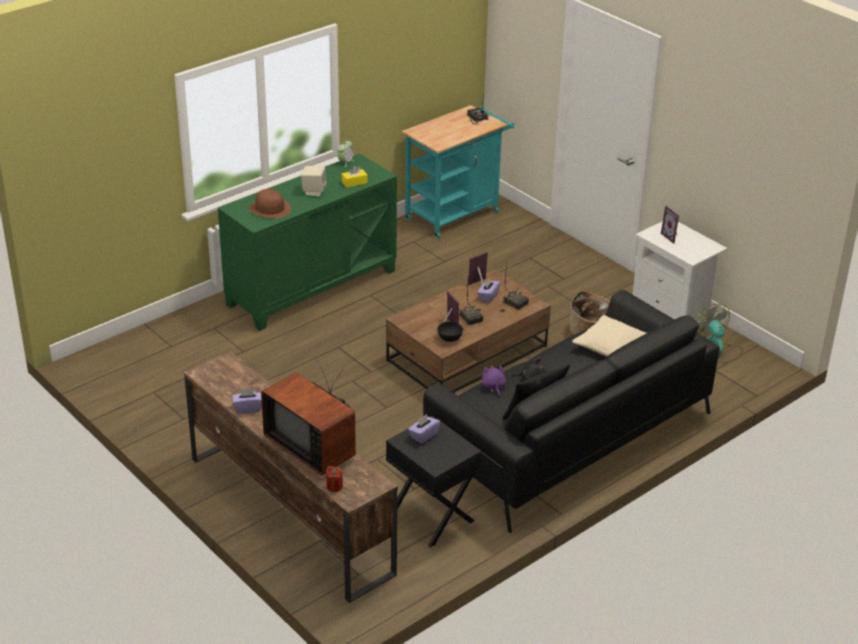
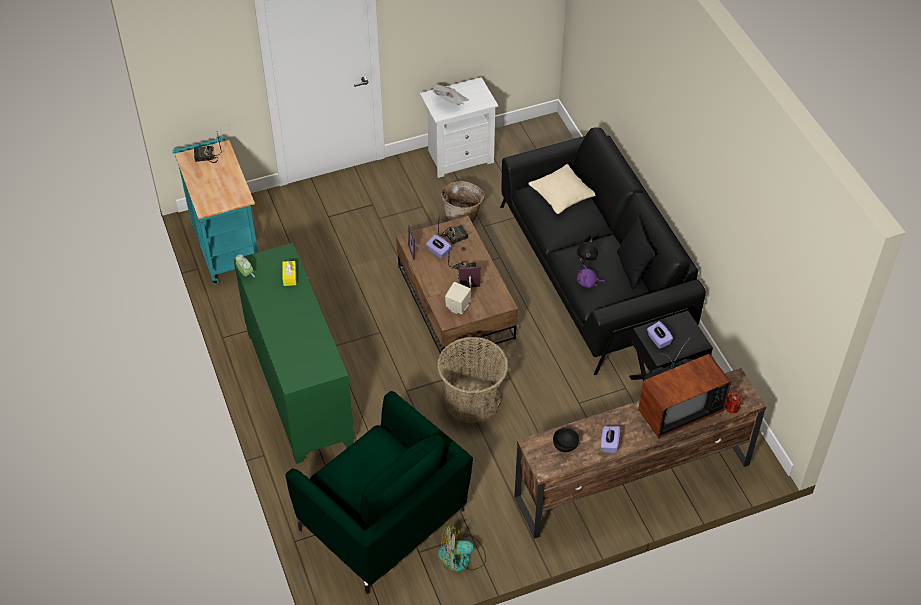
camera: 70 degrees left, 15 degrees up
brown hat [249,189,291,218] -> none
beige speaker [301,166,327,197] -> beige speaker moved to [445,282,472,314]
black bowl [437,322,463,342] -> black bowl moved to [553,428,579,452]
picture frame [661,206,679,243] -> newspaper [432,84,469,105]
fan [694,304,743,363] -> fan moved to [438,524,486,572]
none -> green armchair [285,391,473,594]
none -> basket [437,337,508,423]

